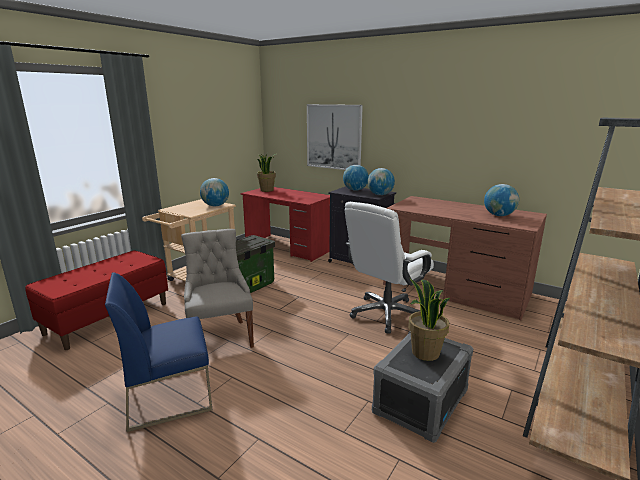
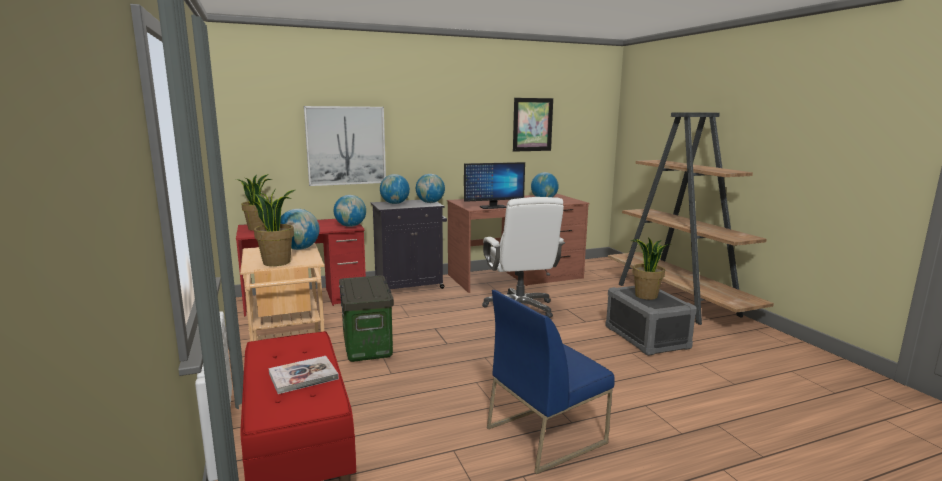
camera: 55 degrees left, 5 degrees down
blue chair [105,272,212,432] -> blue chair turned 45 degrees clockwise [487,290,615,474]
grey chair [181,229,254,348] -> none
none -> potted plant [254,190,295,266]
none -> book [269,356,339,394]
none -> globe [334,195,366,227]
none -> monitor [464,162,525,209]
none -> picture [513,98,553,152]

